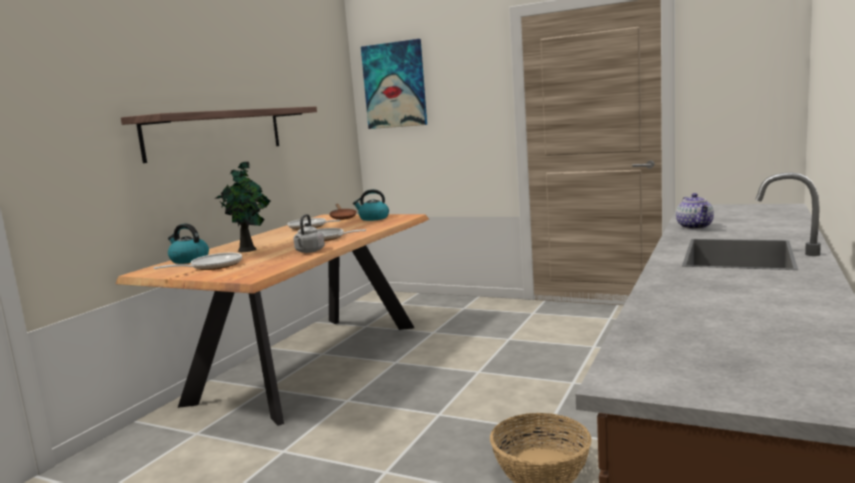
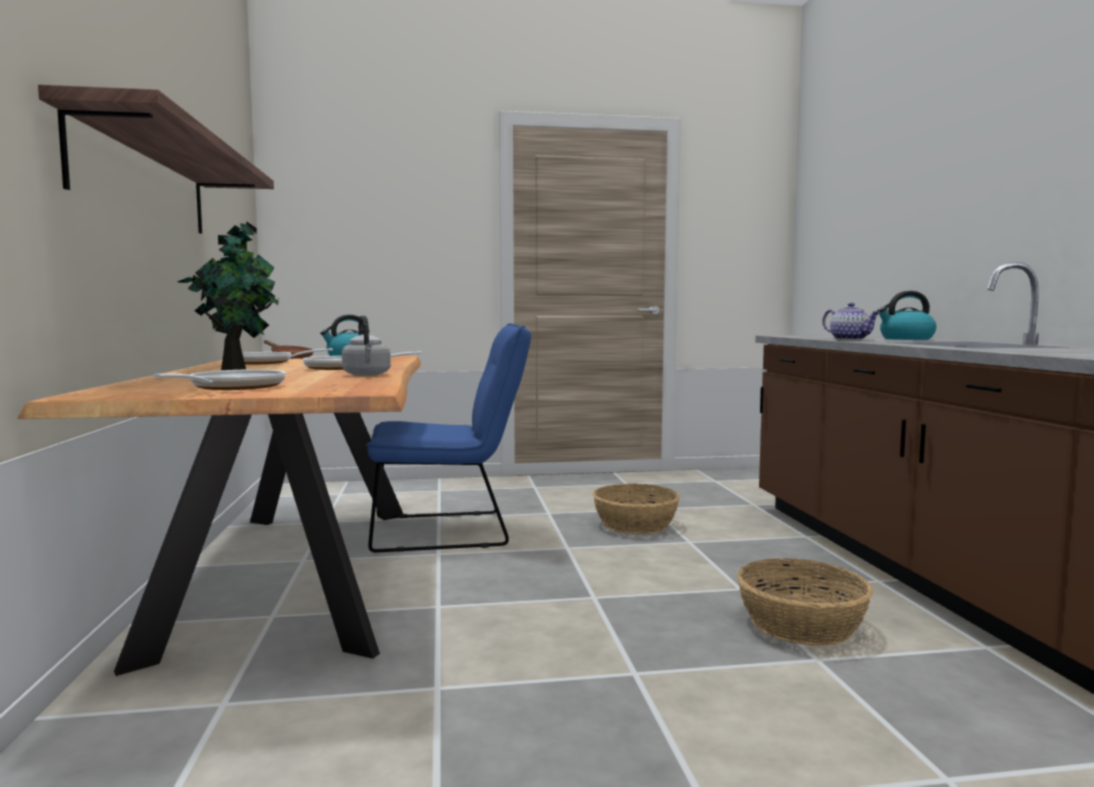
camera: 35 degrees left, 5 degrees down
kettle [168,223,209,264] -> kettle moved to [877,291,936,340]
picture [361,39,427,129] -> none
none -> blue chair [366,323,531,553]
none -> basket [593,483,680,534]

